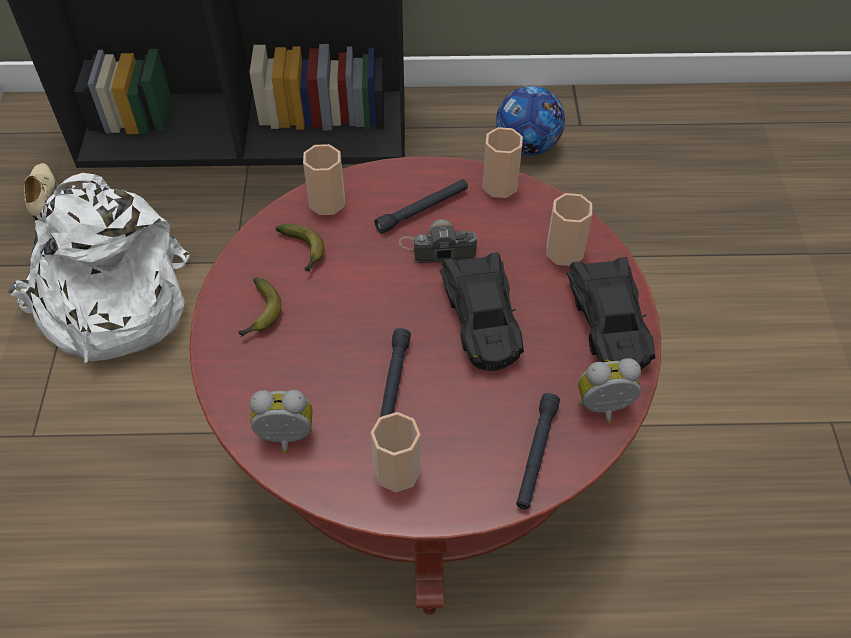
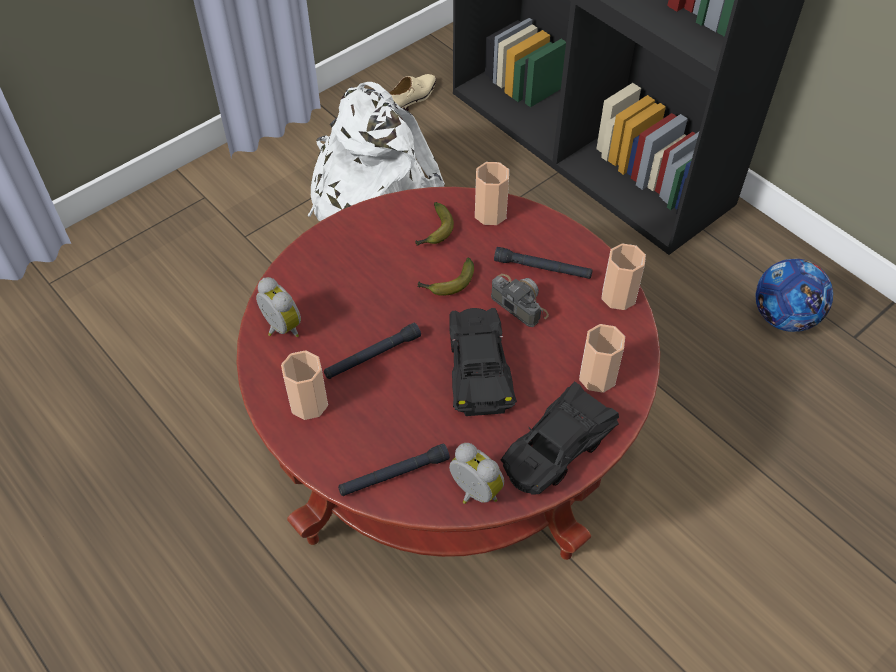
camera: 50 degrees right, 0 degrees up
banana [238,278,281,337] -> banana moved to [417,258,474,296]
black toy car [439,252,524,371] -> black toy car turned 135 degrees clockwise [449,308,517,416]

